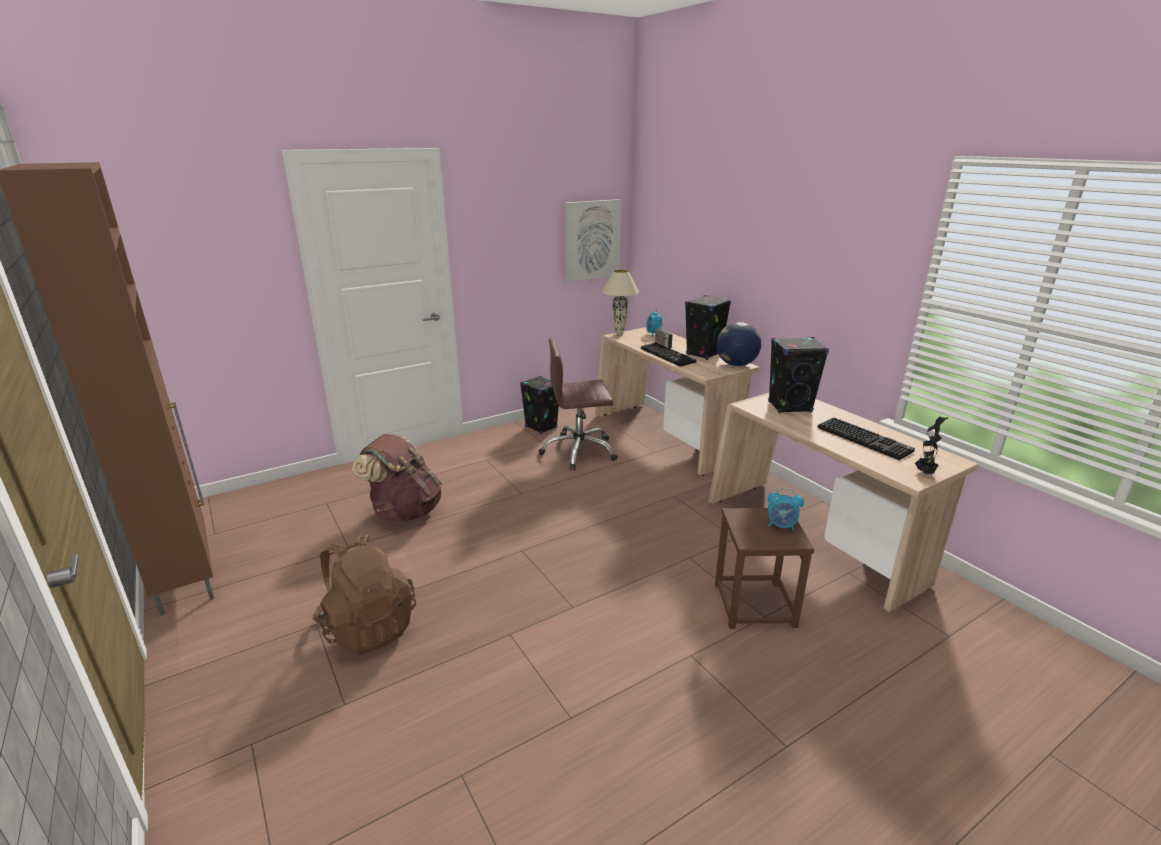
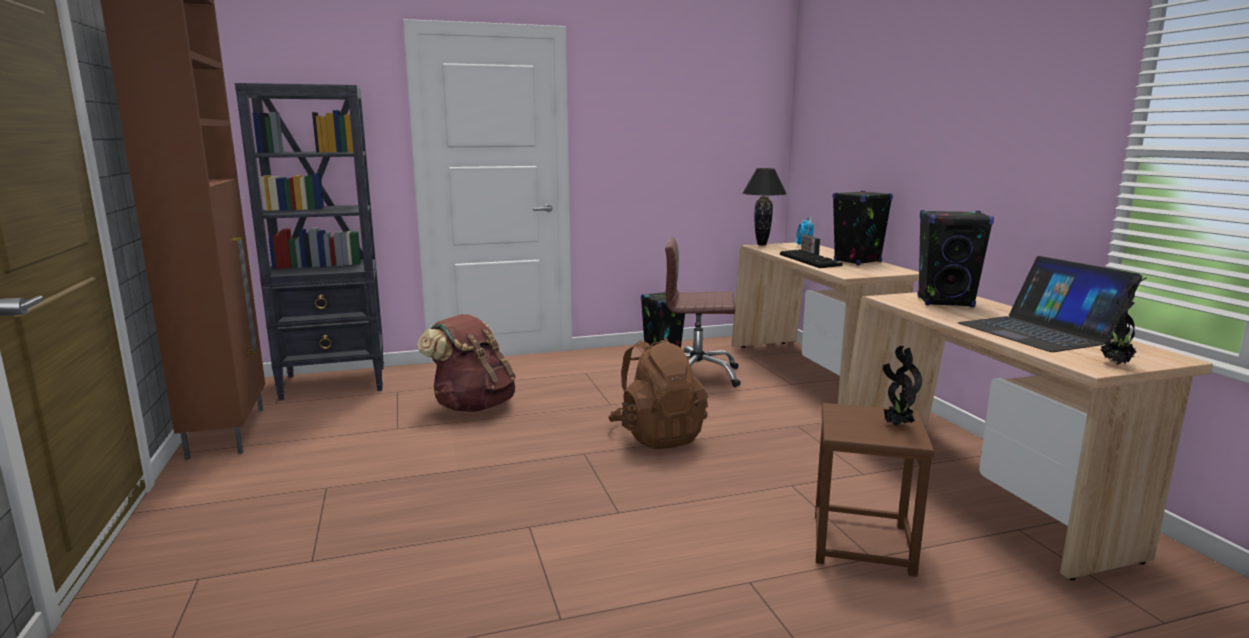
camera: 15 degrees right, 10 degrees down
brown backpack [312,533,416,655] -> brown backpack moved to [608,338,708,449]
picture [565,199,621,282] -> none
beige table lamp [602,270,639,335] -> black table lamp [743,168,787,245]
globe [716,322,761,366] -> none
alarm clock [767,488,804,531] -> potted plant [883,346,922,427]
keyboard [817,417,915,460] -> laptop [958,256,1142,352]
none -> black bookcase [235,83,384,401]

